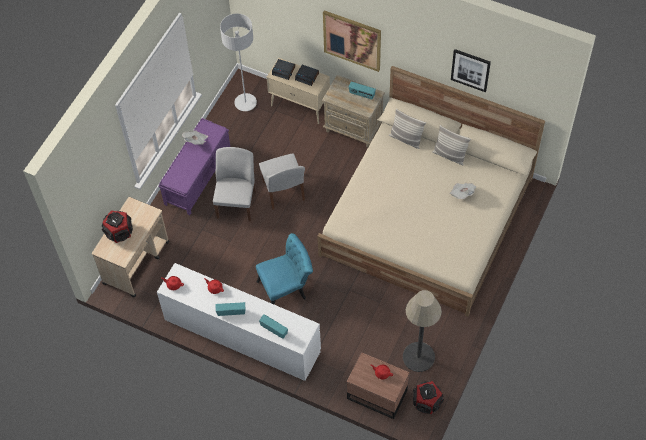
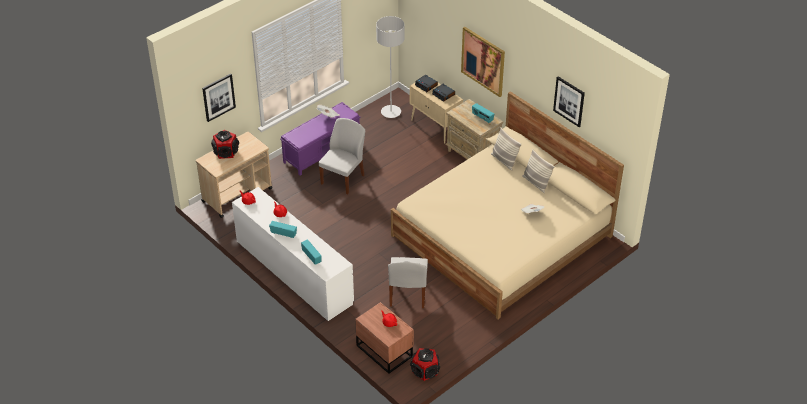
camera: 20 degrees right, 15 degrees down
turquoise chair [256,233,313,305] -> none
white chair [259,153,305,210] -> white chair moved to [388,257,428,308]
floor lamp [403,290,442,372] -> none
none -> picture [202,74,236,122]

